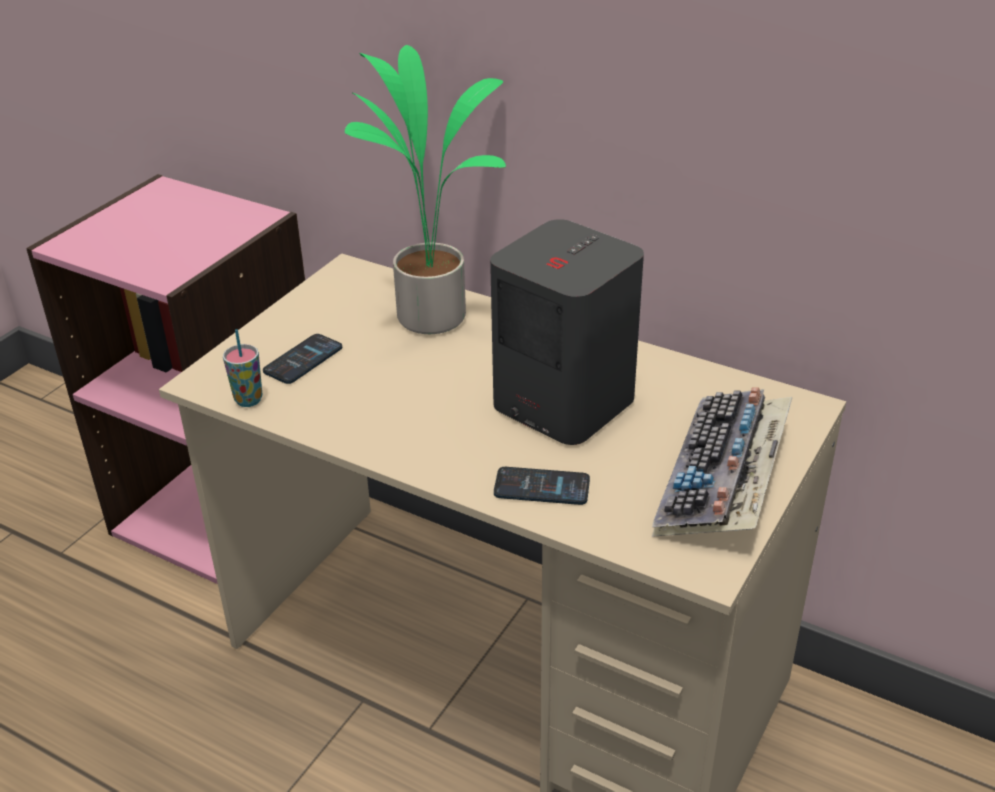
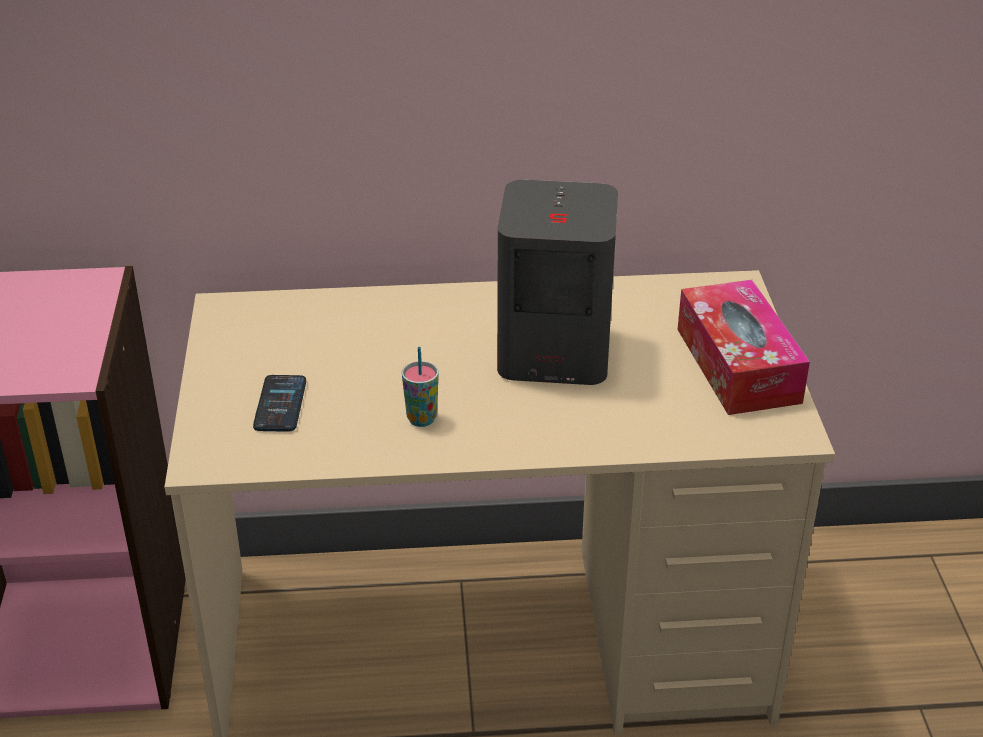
camera: 35 degrees left, 0 degrees up
cup [223,329,262,407] -> cup moved to [402,347,439,427]
potted plant [345,45,506,334] -> none
phone [494,467,590,505] -> none
keyboard [652,387,792,537] -> tissue box [678,280,810,415]

